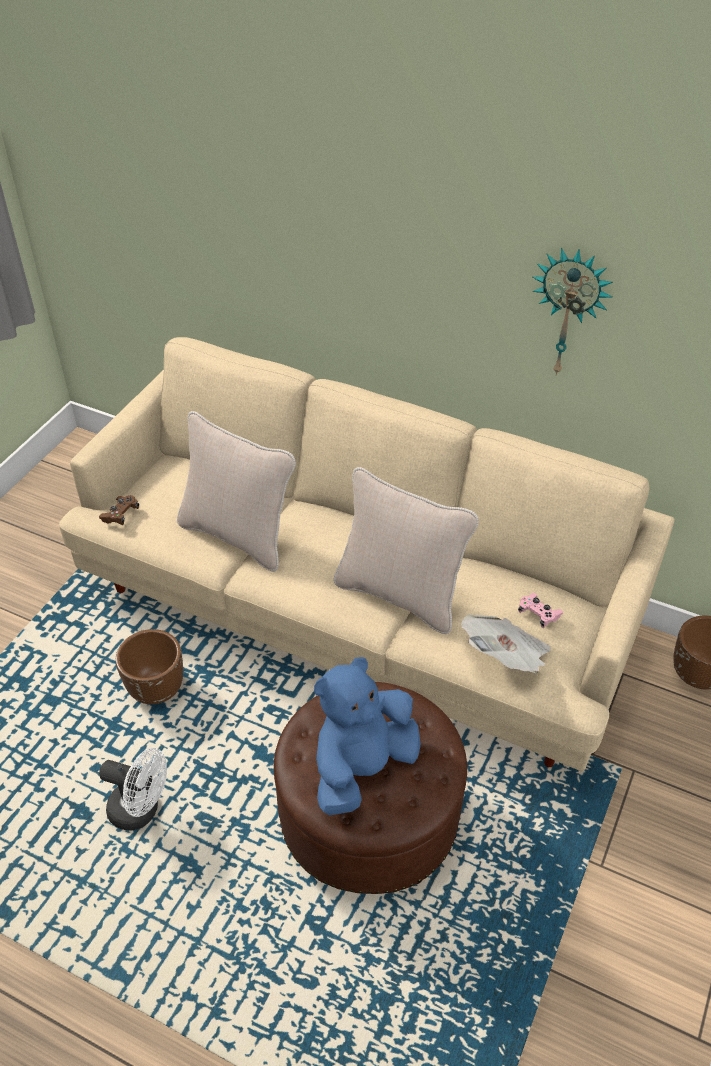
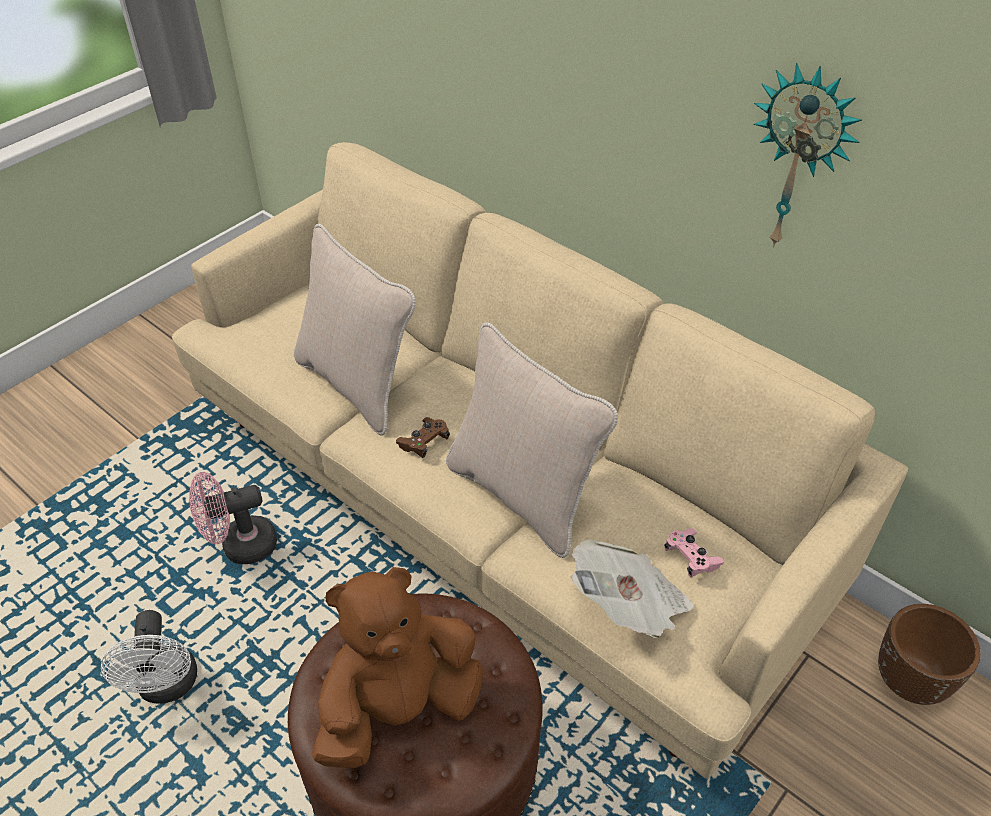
camera: 15 degrees right, 0 degrees up
brown game controller [99,495,139,525] -> brown game controller moved to [396,417,450,458]
white fan [99,748,167,831] -> white fan turned 45 degrees clockwise [101,610,197,704]
brown planter [116,629,183,704] -> pink fan [189,472,277,564]
blue plush toy [314,657,421,816] -> brown plush toy [312,567,483,768]

